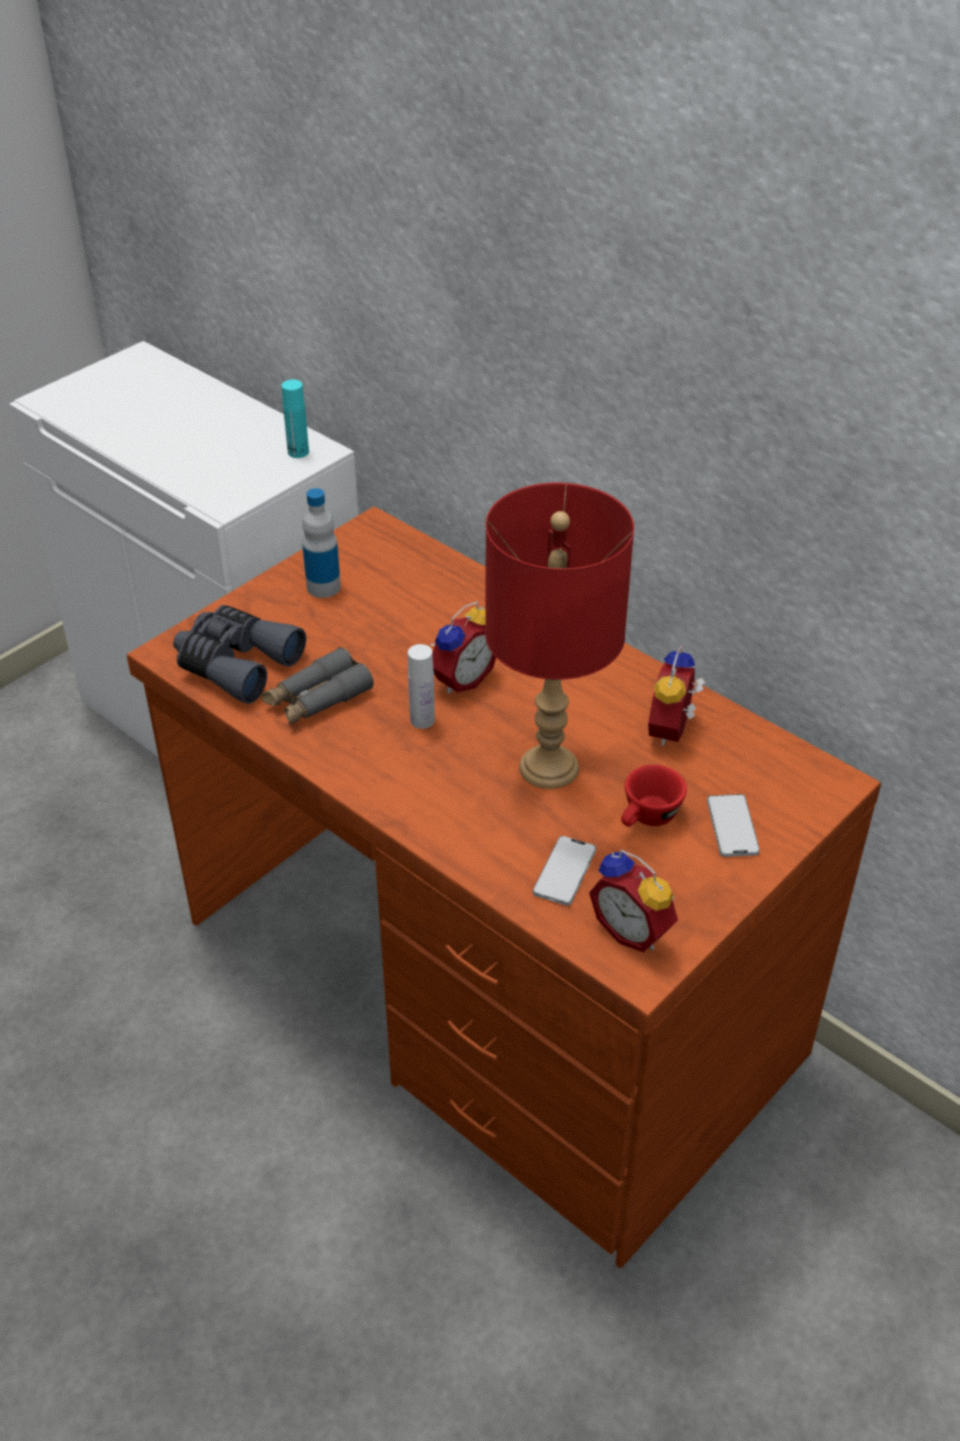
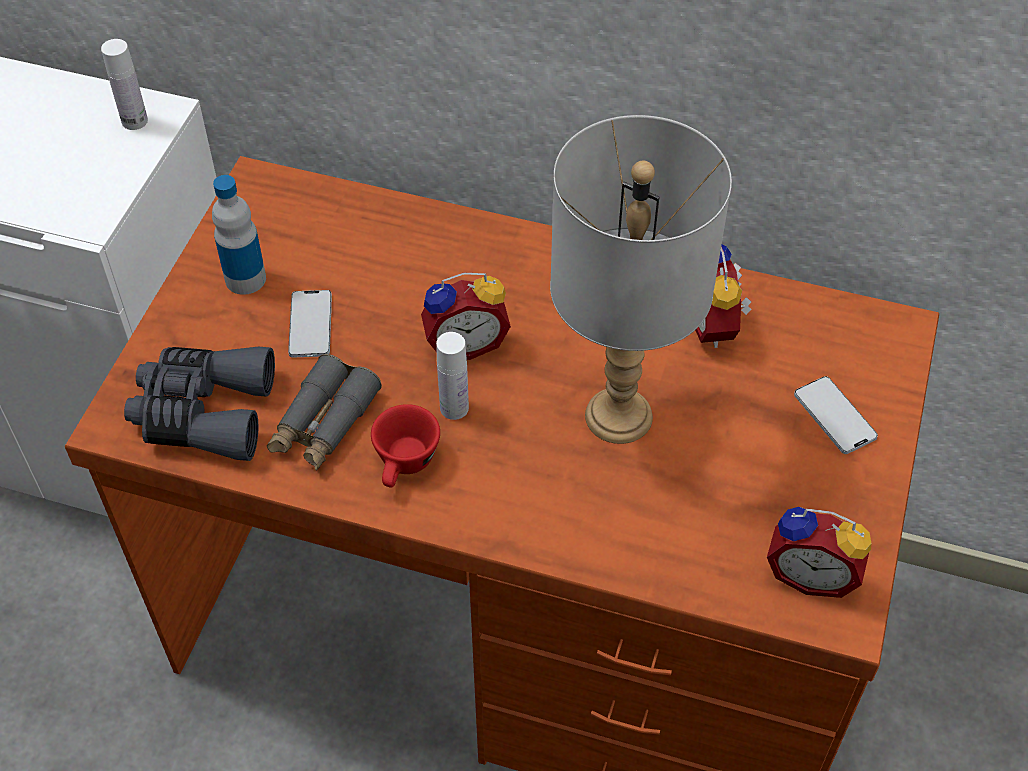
camera: 25 degrees left, 10 degrees up
turquoise bottle [282,379,309,458] -> white bottle [101,39,148,130]
alarm clock [430,601,496,694] -> alarm clock turned 60 degrees clockwise [421,273,511,360]
red table lamp [485,483,634,789] -> grey table lamp [550,115,732,444]
phone [533,836,596,906] -> phone moved to [288,290,332,358]
red cup [621,765,687,827] -> red cup moved to [371,404,440,488]

